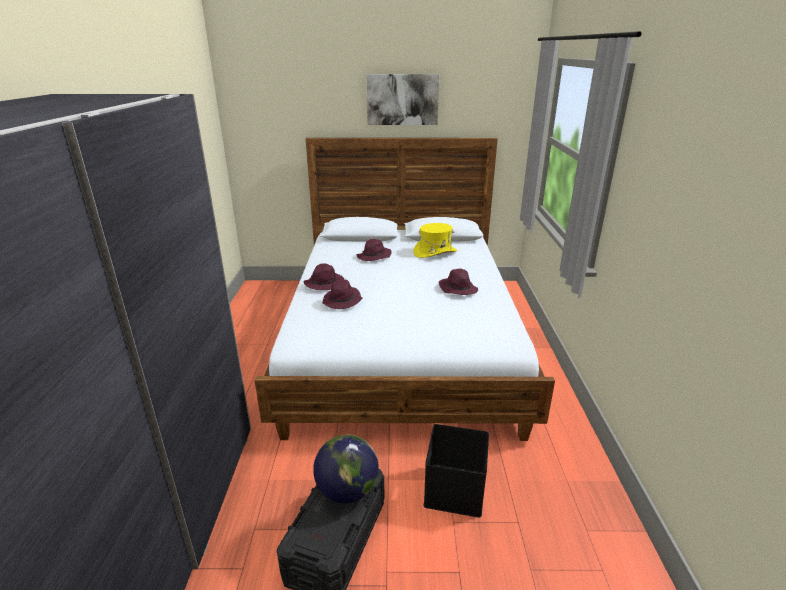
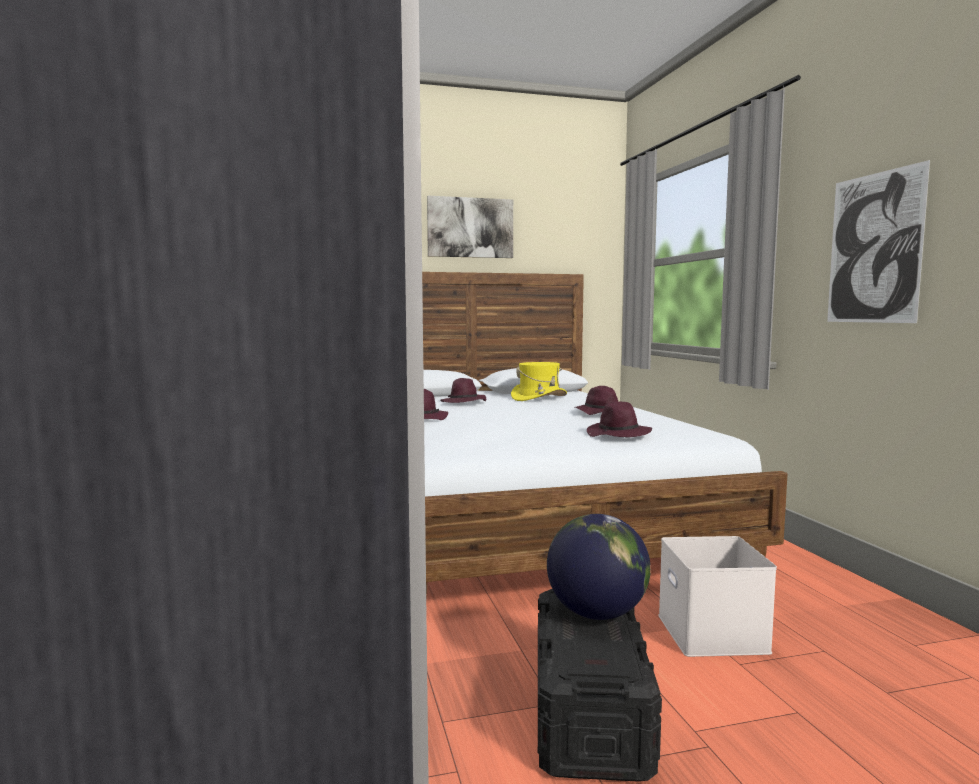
camera: 15 degrees left, 20 degrees down
purple hat [322,280,362,309] -> purple hat moved to [587,401,652,437]
black storage box [424,424,489,518] -> white storage box [658,536,777,657]
none -> picture [827,160,930,323]

